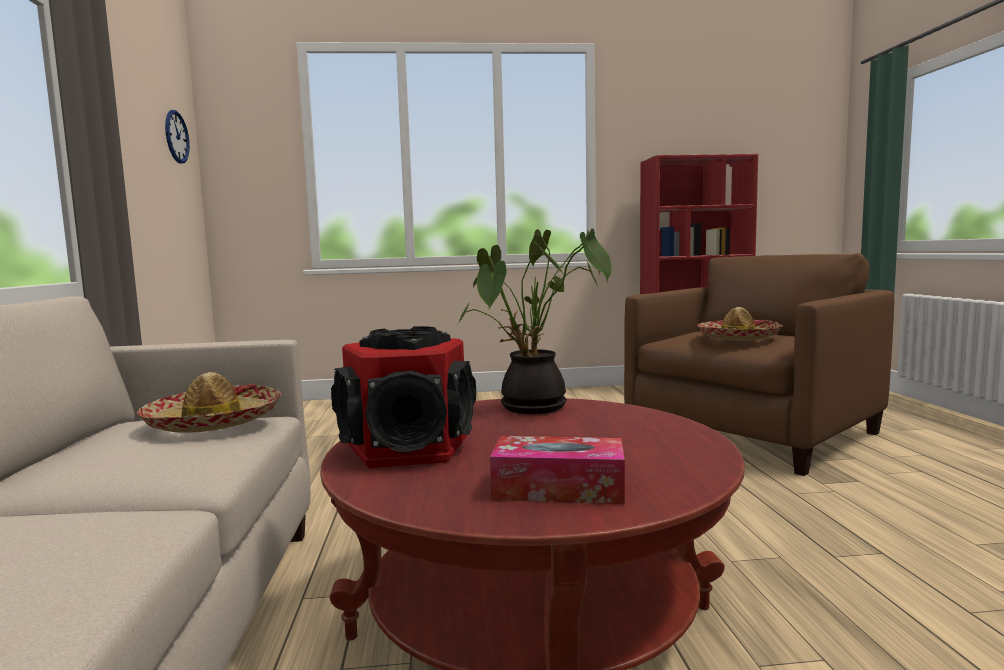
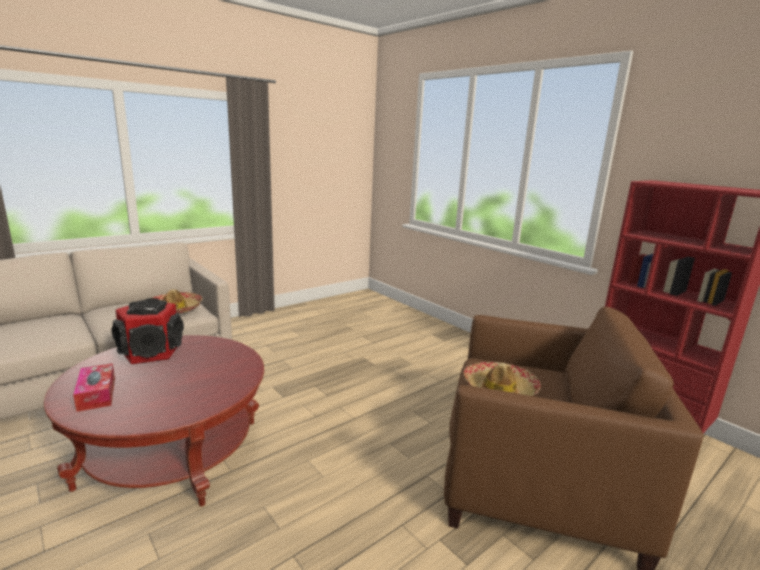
camera: 55 degrees right, 10 degrees up
wall clock [165,110,190,163] -> none
potted plant [458,228,612,414] -> none

